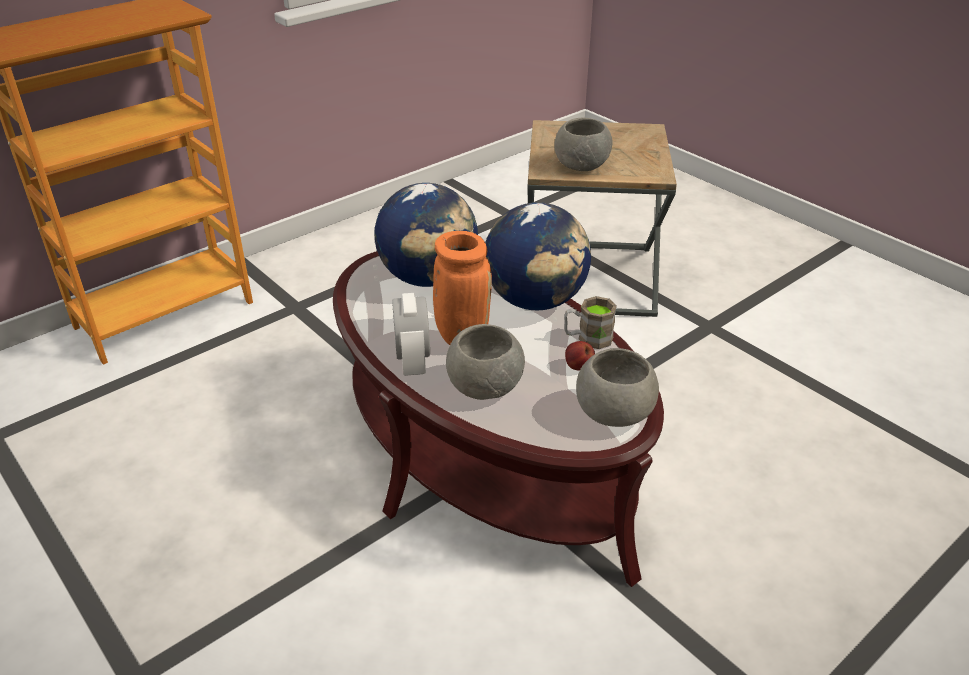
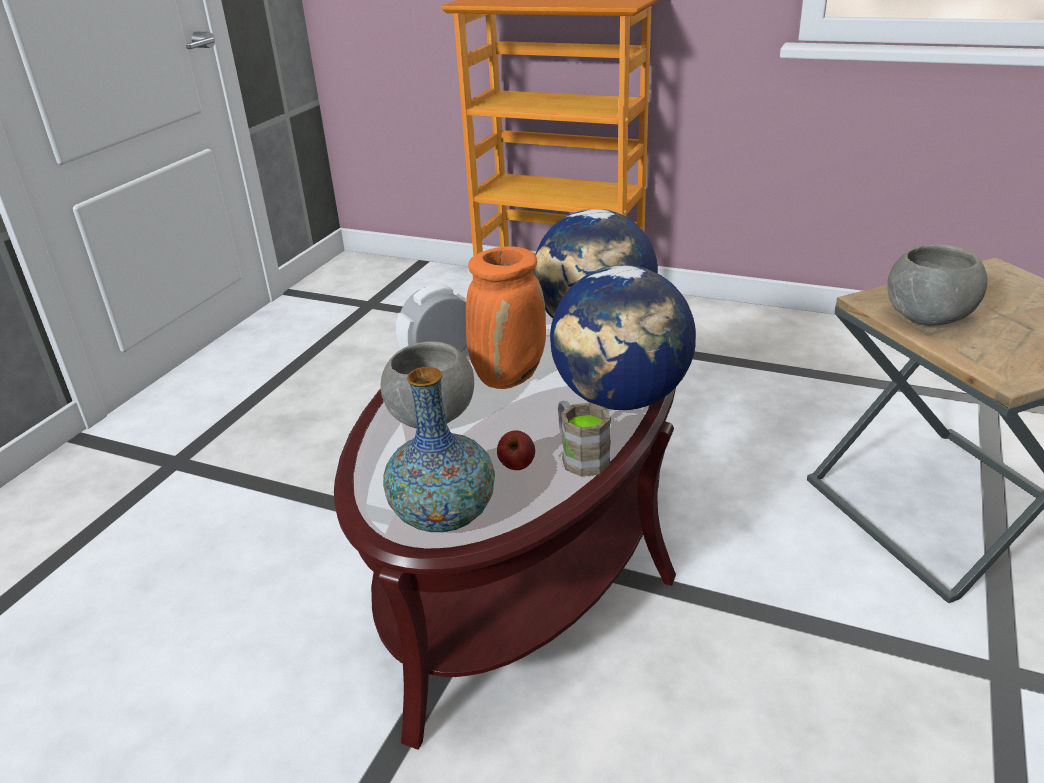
camera: 65 degrees right, 5 degrees down
grey bowl [576,348,659,427] -> vase [383,367,495,532]

